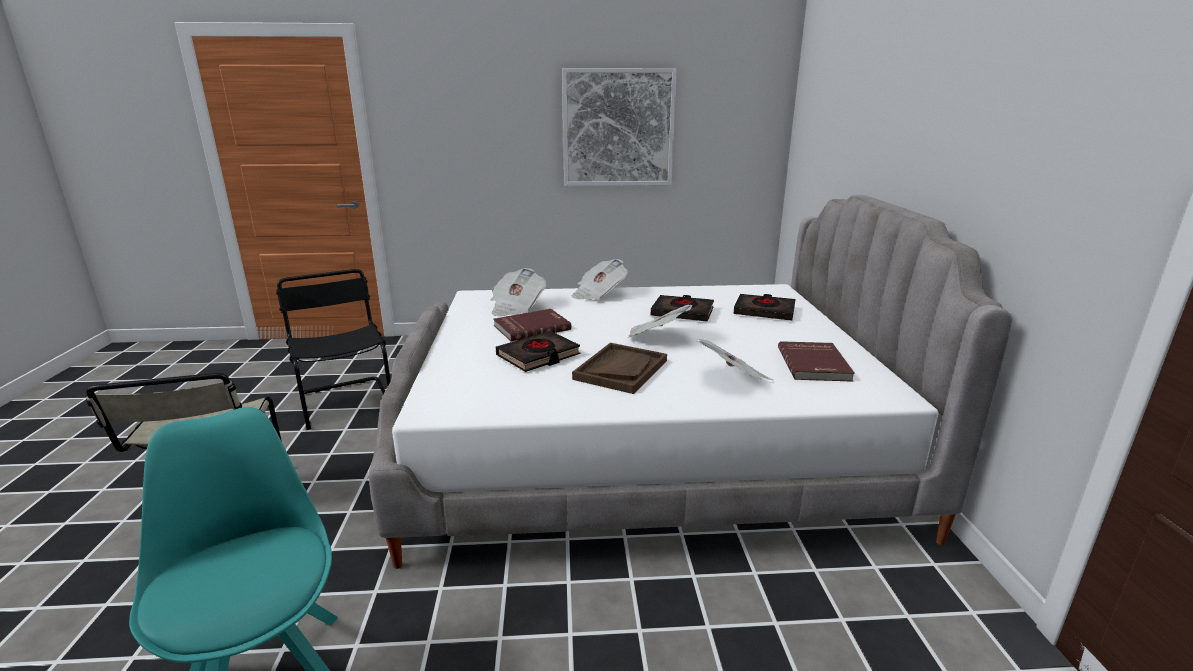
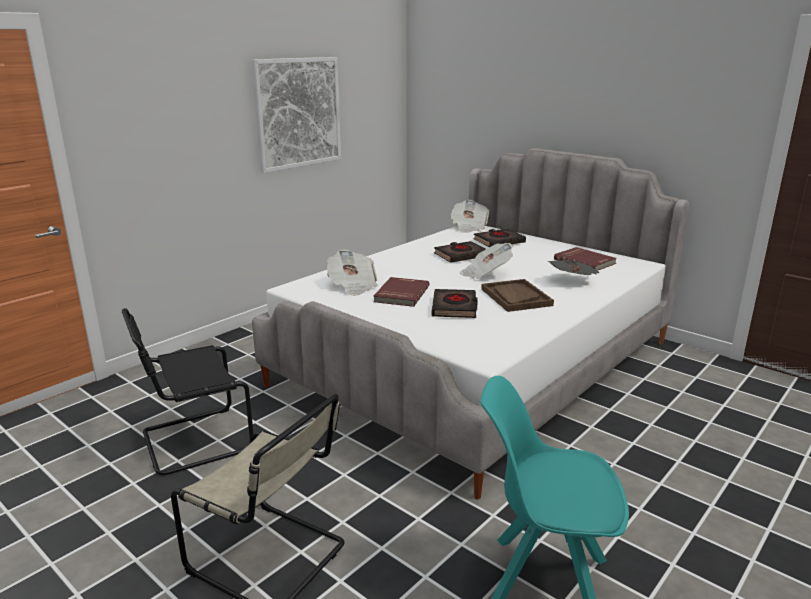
camera: 45 degrees left, 0 degrees up
black chair [276,269,391,430] -> black chair turned 45 degrees counterclockwise [122,308,254,475]
newspaper [572,259,628,300] -> newspaper moved to [450,200,489,233]

